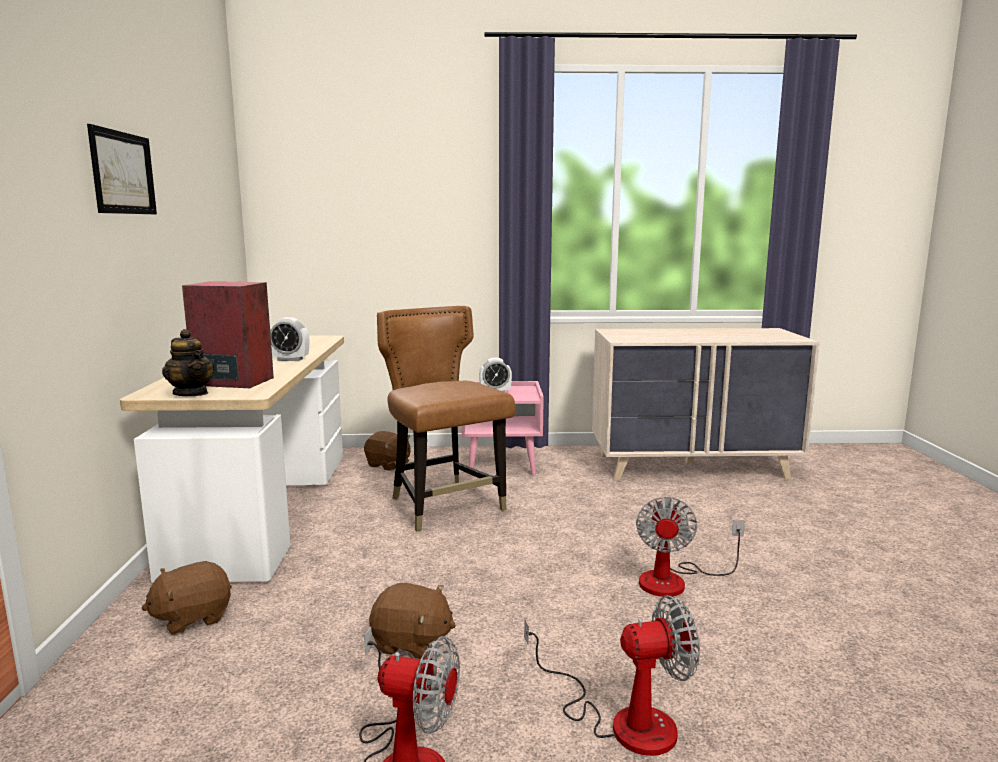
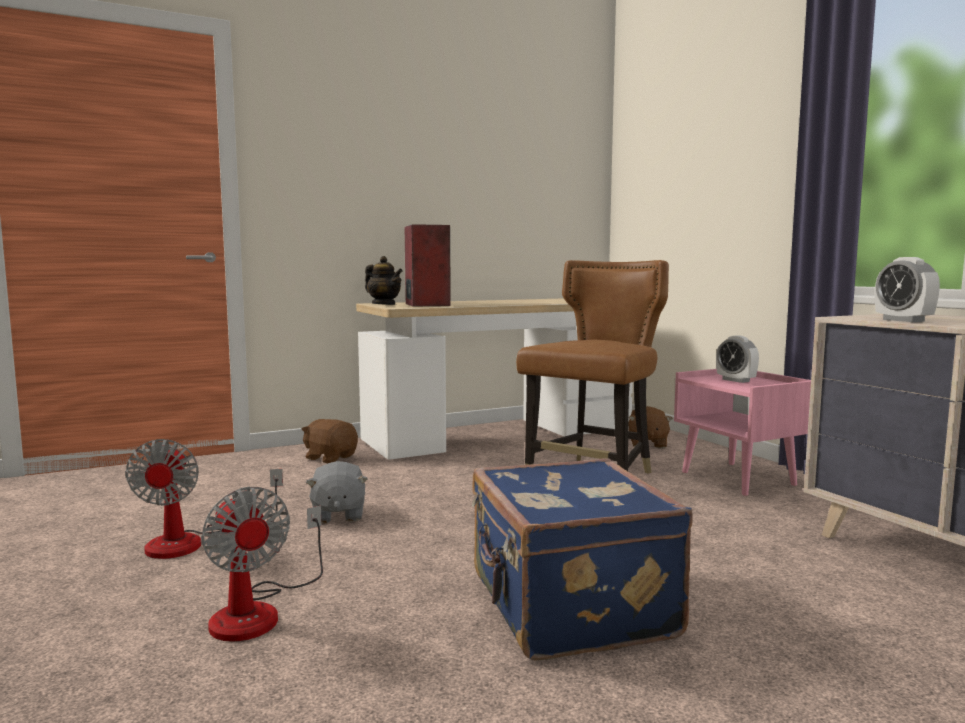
camera: 65 degrees right, 5 degrees down
picture [87,124,157,214] -> none
teapot [162,329,214,396] -> teapot turned 75 degrees counterclockwise [365,256,403,305]
alarm clock [270,317,309,361] -> alarm clock moved to [875,257,940,322]
brown plush toy [369,583,456,659] -> grey plush toy [306,461,368,524]
fan [636,497,745,597] -> blue suitcase [472,458,693,661]

